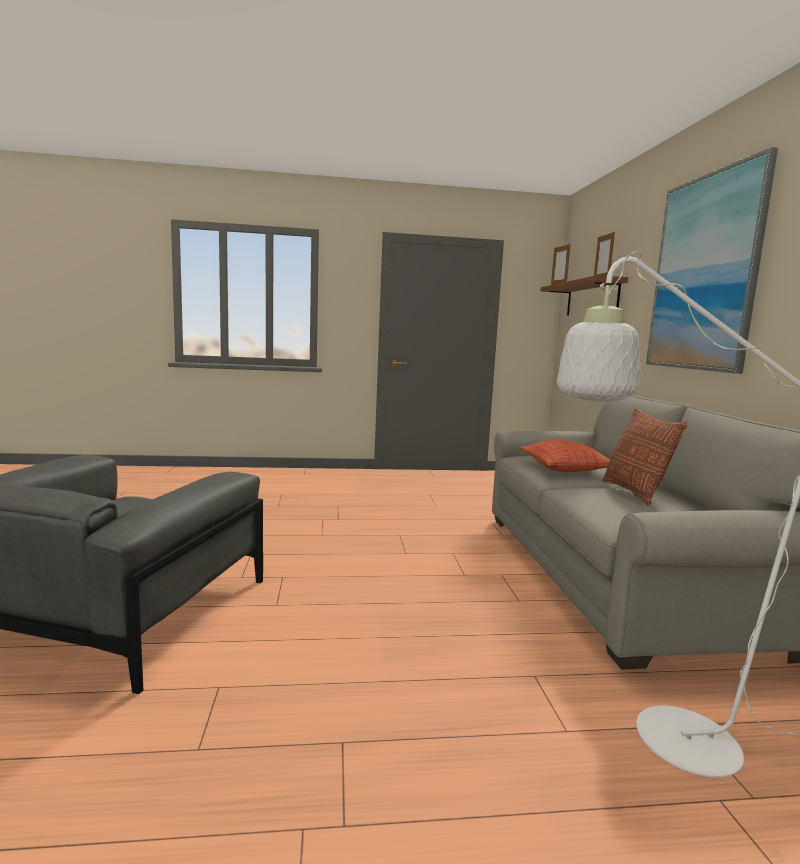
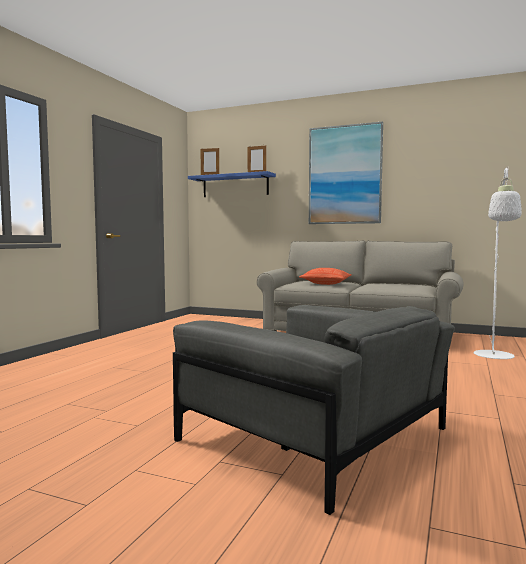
camera: 60 degrees left, 5 degrees down
brown shelf [540,275,628,316] -> blue shelf [188,171,276,197]
brown pillow [602,408,687,506] -> none

